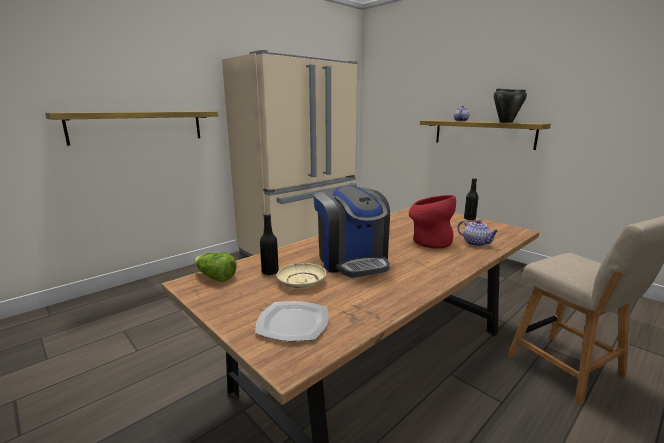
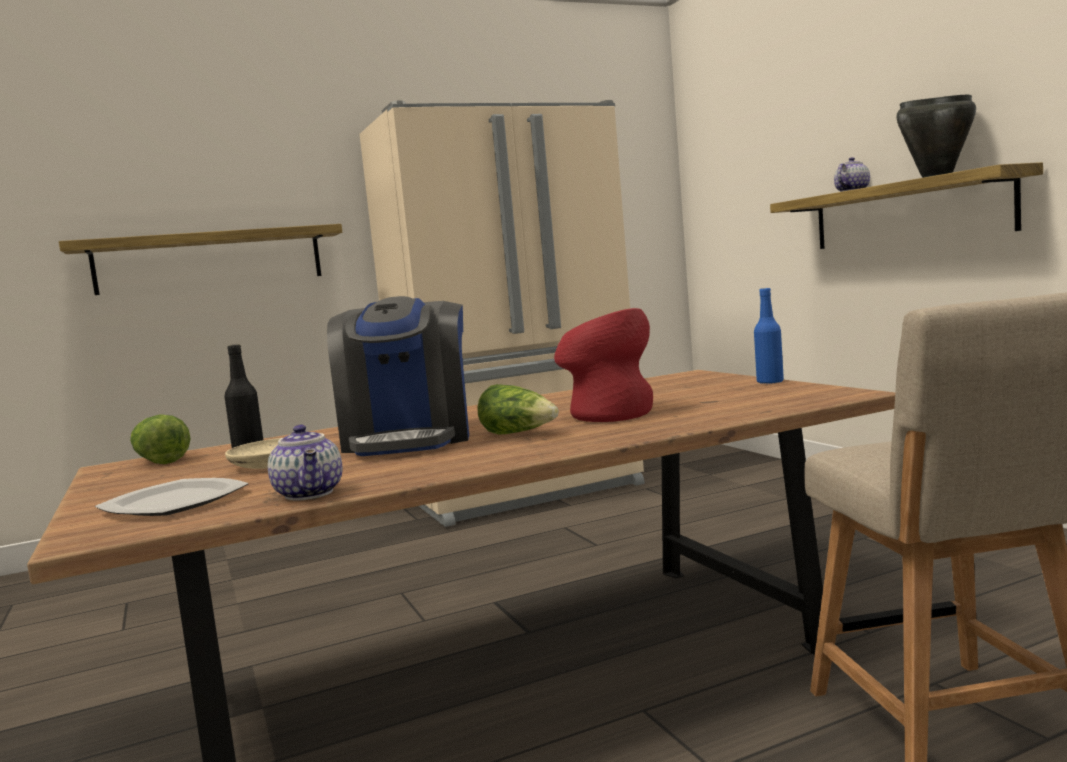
camera: 20 degrees right, 10 degrees down
teapot [458,220,499,247] -> teapot moved to [268,425,342,501]
black bottle [464,178,479,220] -> blue bottle [754,288,784,384]
none -> lettuce [477,384,559,434]

